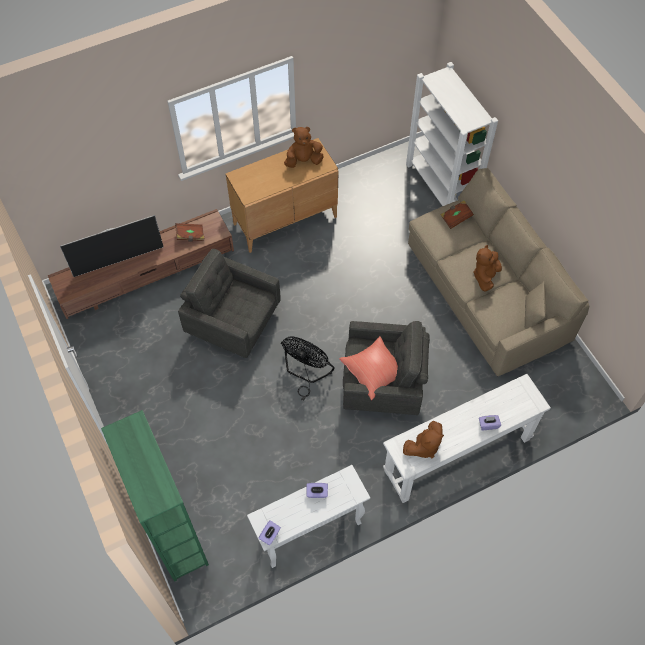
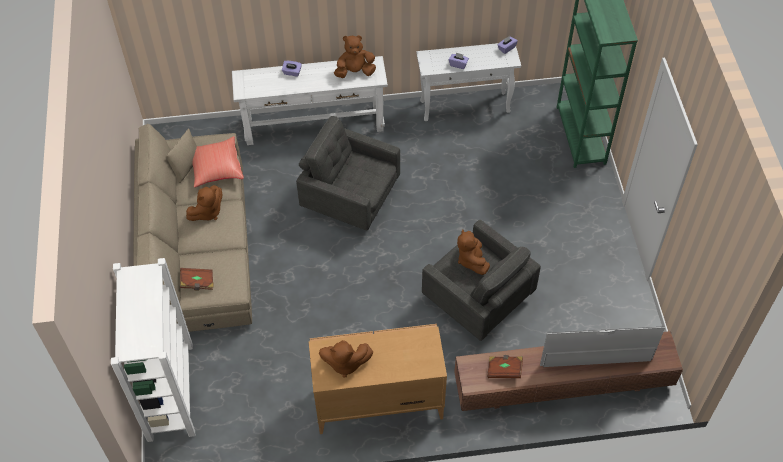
camera: 160 degrees left, 5 degrees down
black fan [280,336,334,401] -> none
red pillow [340,336,398,400] -> red pillow moved to [192,136,244,188]
none -> brown plush toy [457,230,490,275]

